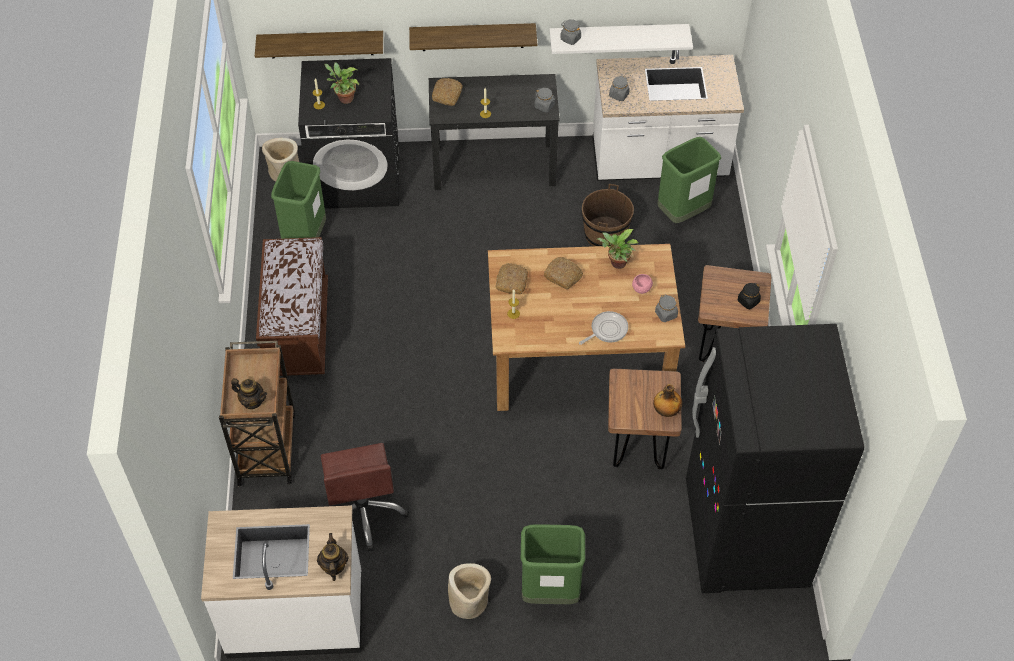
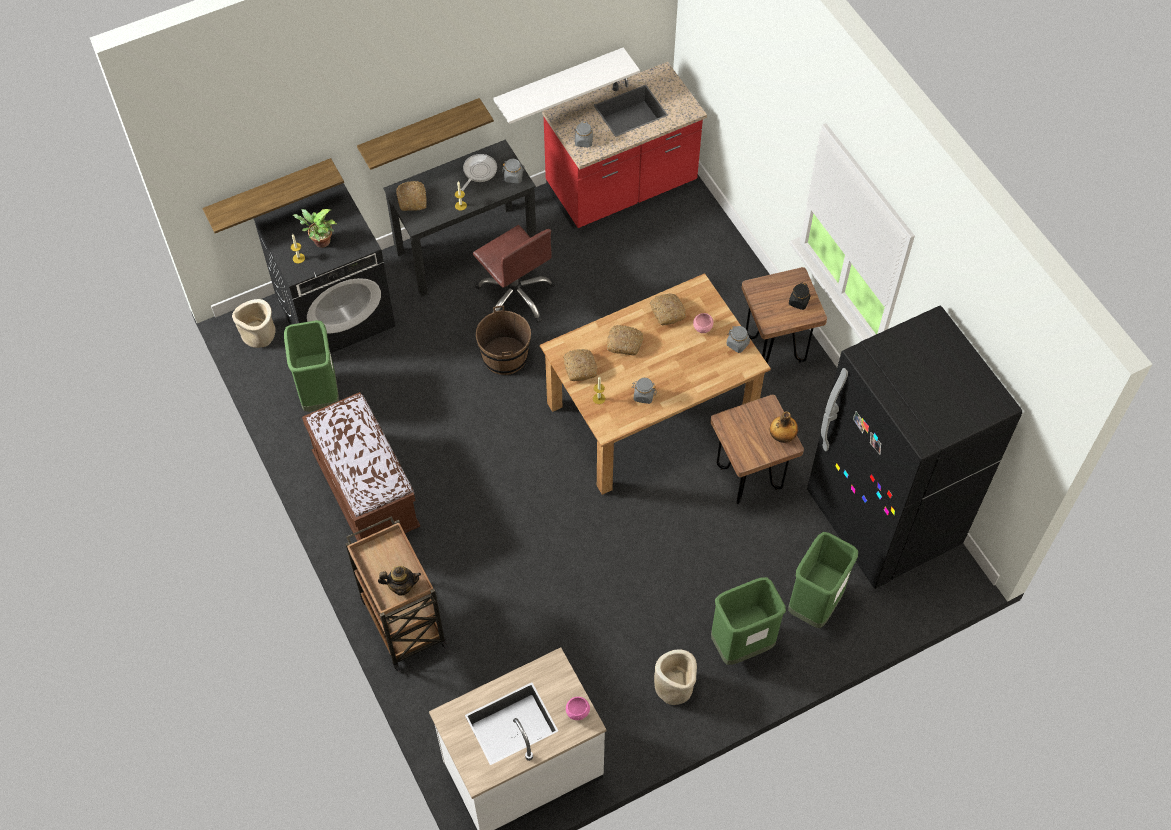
camera: 25 degrees left, 5 degrees up
teapot [317,533,349,581] -> pink bowl [566,697,590,720]
brown office chair [321,443,409,552] -> brown office chair moved to [473,225,555,323]
grey jar [560,19,581,45] -> grey jar moved to [632,378,657,404]
frying pan [579,311,628,345] -> frying pan moved to [461,154,497,191]
brown bucket [582,184,634,246] -> brown bucket moved to [476,306,531,375]
white counter [592,50,744,181] -> red counter [542,62,707,229]
potted plant [597,229,638,269] -> bread [650,293,686,325]
green trash can [657,137,721,223] -> green trash can moved to [788,532,858,628]

